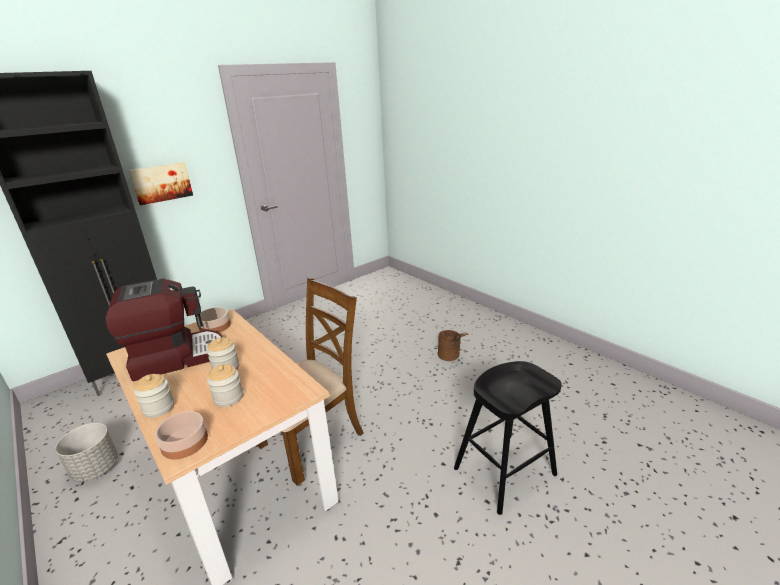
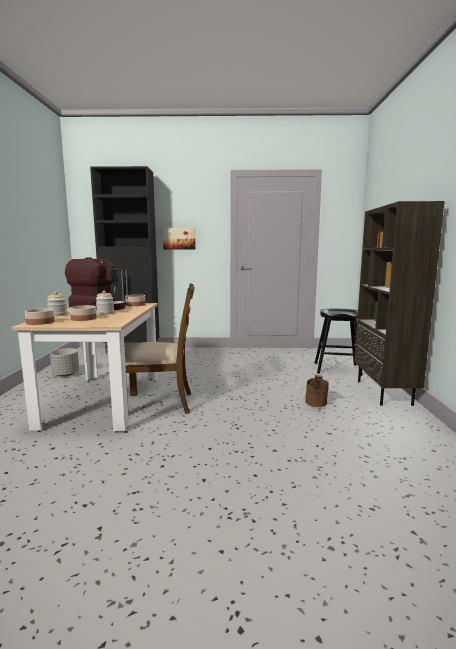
camera: 40 degrees right, 15 degrees down
jar [207,364,243,407] -> bowl [70,305,97,321]
black stool [454,361,562,515] -> black stool moved to [315,309,363,376]
none -> brown bookcase [354,201,445,406]

